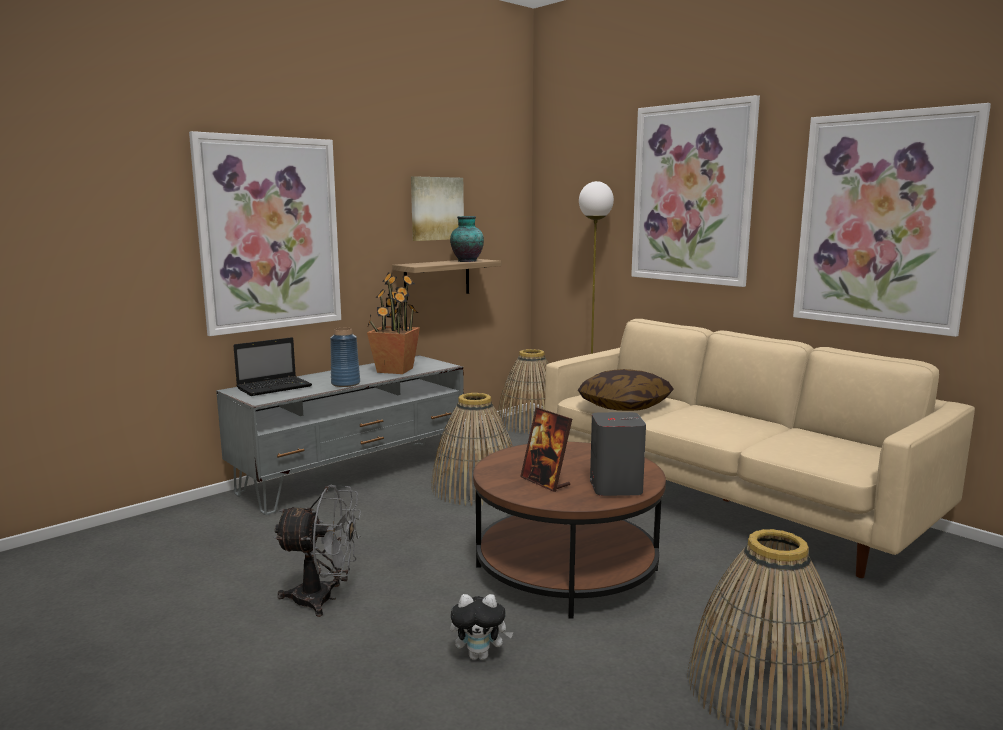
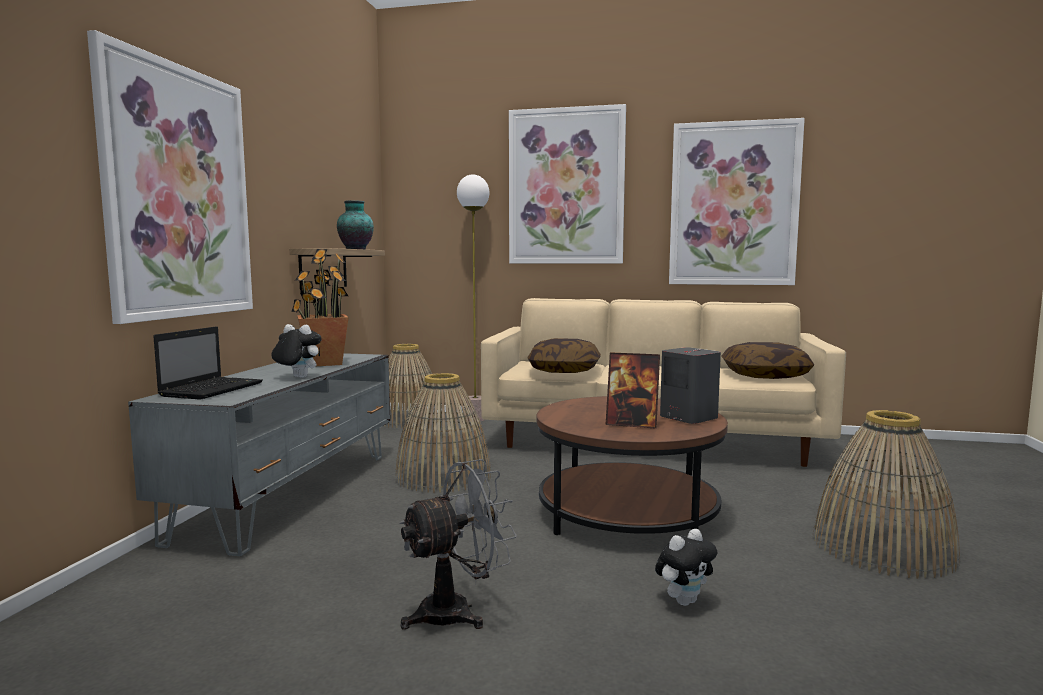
camera: 35 degrees left, 5 degrees down
blue vase [330,328,360,387] -> plush toy [271,324,322,378]
picture [411,176,464,241] -> none
none -> pillow [722,342,814,379]

